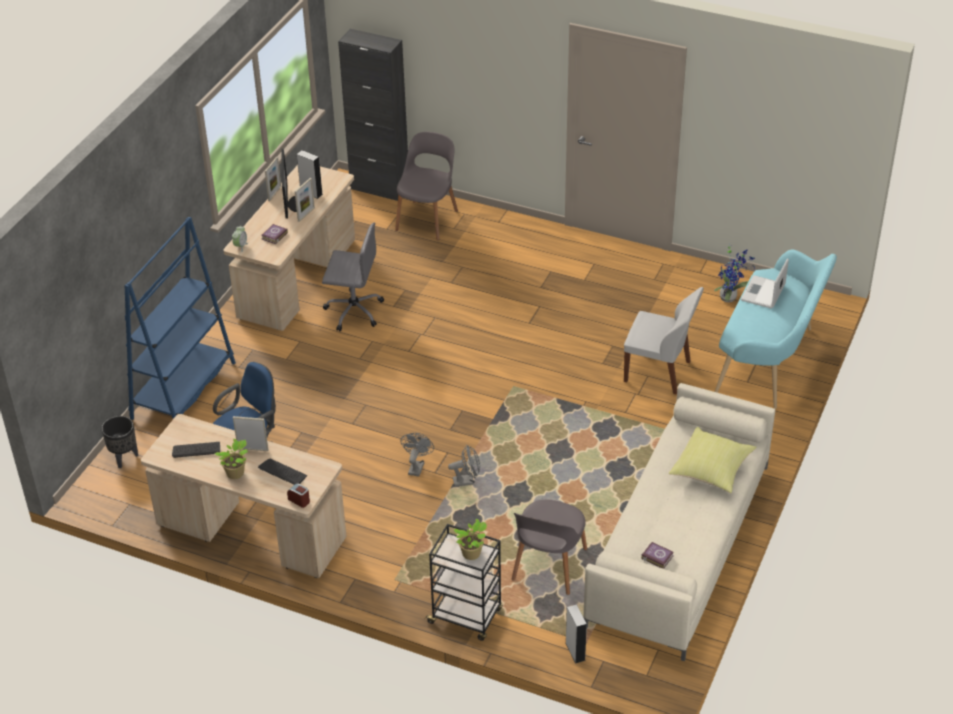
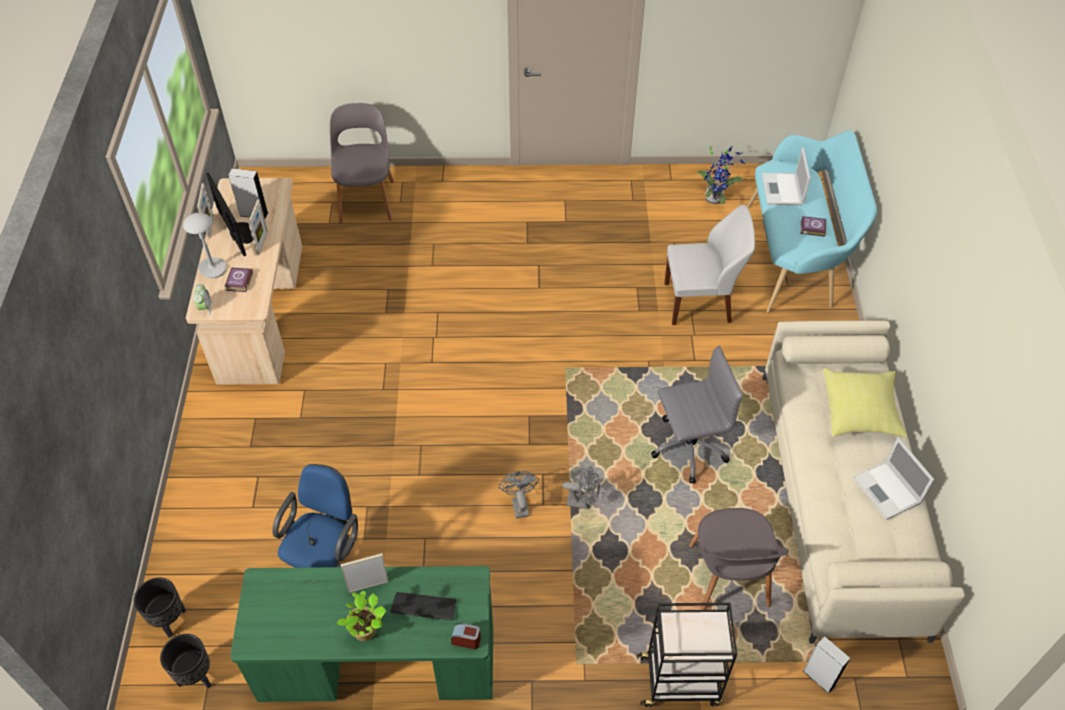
camera: 25 degrees left, 10 degrees up
blue bookcase [125,217,236,420] -> none
beige desk [141,414,346,578] -> green desk [230,566,493,702]
keyboard [172,442,220,458] -> none
grey office chair [322,222,384,331] -> grey office chair moved to [651,346,743,484]
black cabinet [338,29,408,201] -> none
grey fan [448,445,480,487] -> grey fan turned 45 degrees clockwise [563,467,600,510]
potted plant [454,518,487,560] -> none
book [641,542,674,569] -> book moved to [801,216,826,237]
none -> black planter [160,634,211,689]
none -> grey table lamp [183,212,226,278]
none -> laptop [853,438,935,520]

